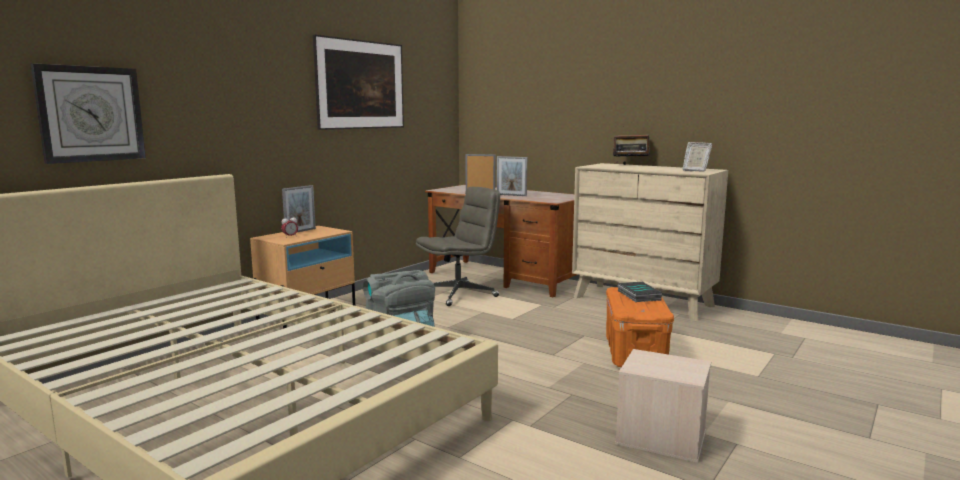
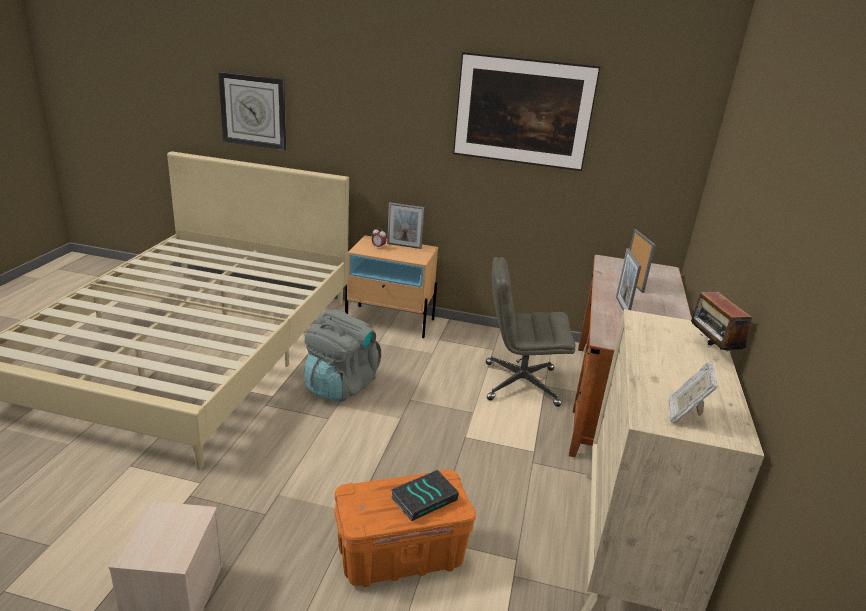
camera: 65 degrees right, 15 degrees up
grey office chair [416,187,500,306] -> grey office chair turned 150 degrees clockwise [486,257,576,407]

